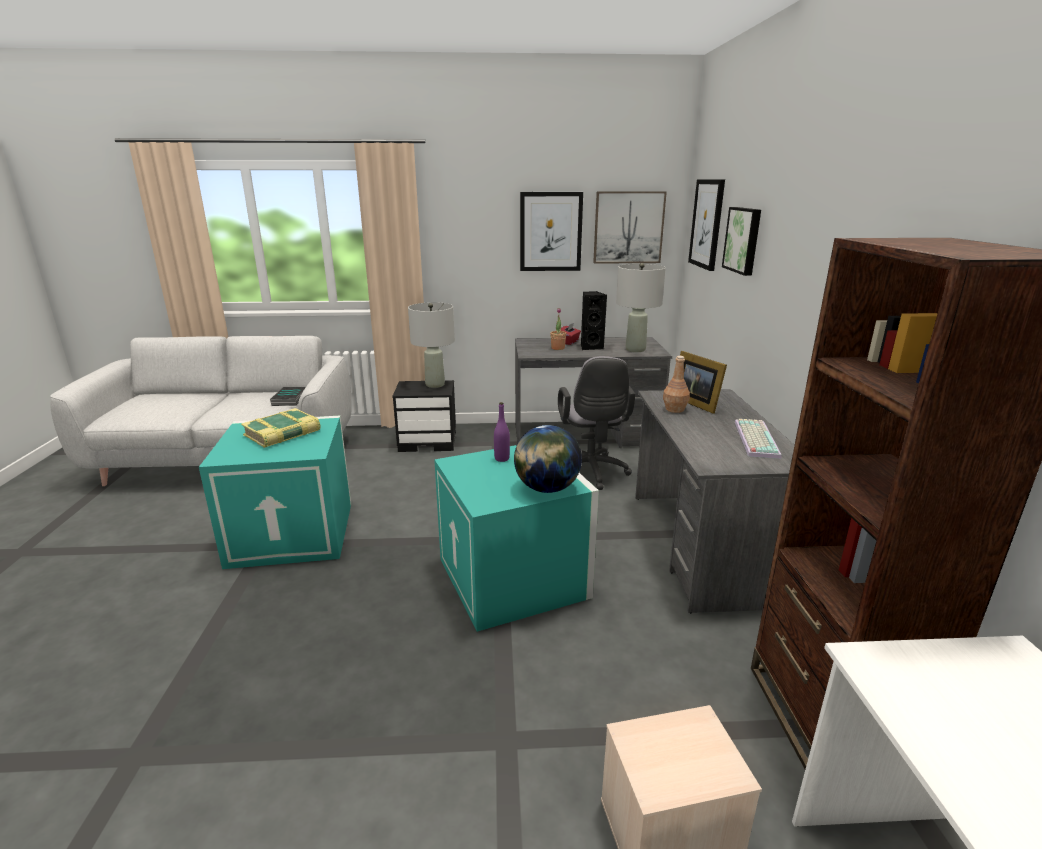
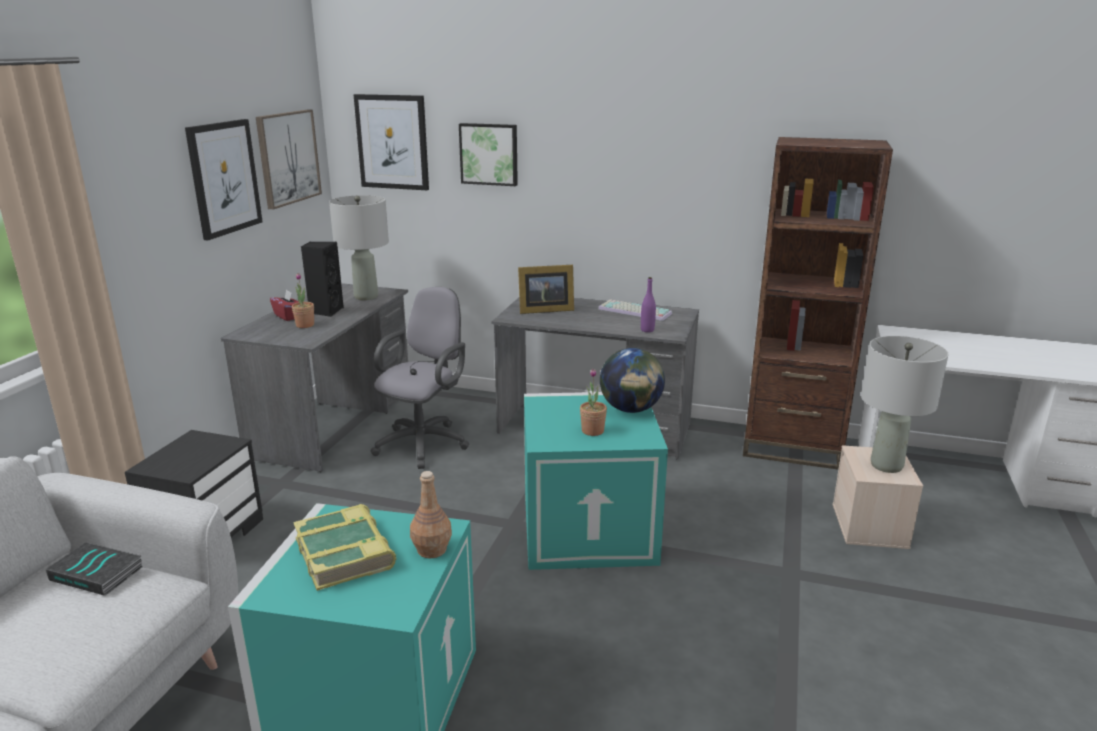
camera: 70 degrees left, 0 degrees up
grey table lamp [408,302,455,388] -> grey table lamp moved to [861,336,948,473]
purple bottle [494,402,510,462] -> purple bottle moved to [641,277,656,332]
grey office chair [558,356,635,490] -> grey office chair turned 75 degrees counterclockwise [371,287,469,469]
brown bottle [663,356,690,413] -> brown bottle moved to [410,471,452,558]
none -> potted plant [580,368,607,436]

